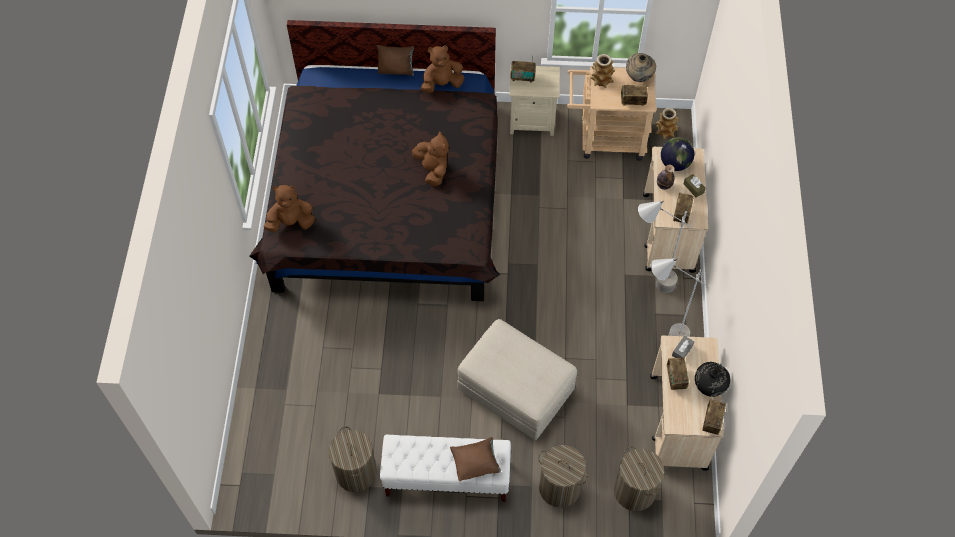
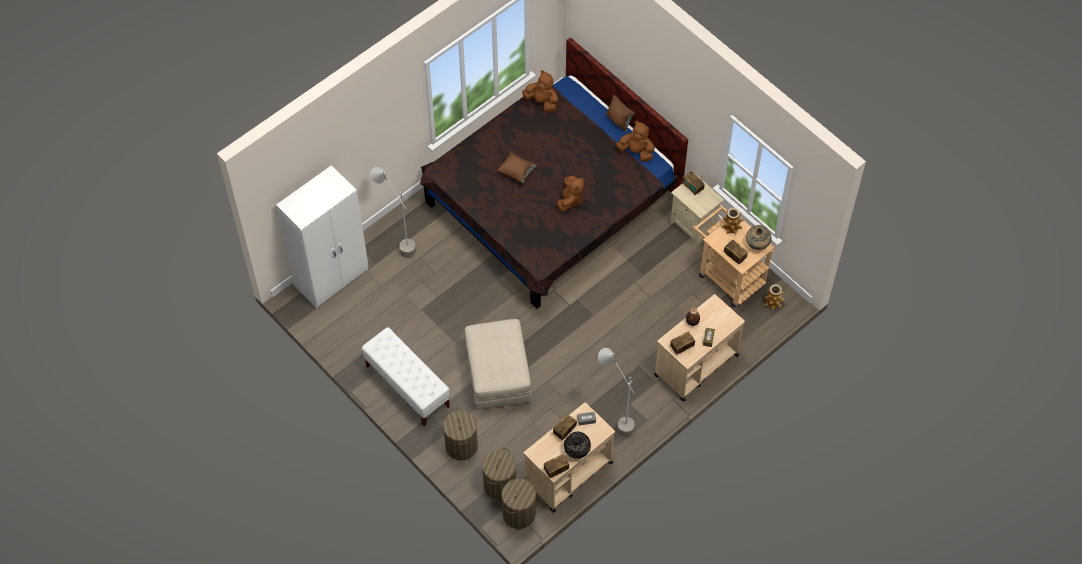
camera: 45 degrees right, 0 degrees up
brown plush toy [264,185,315,233] -> brown plush toy moved to [522,70,558,112]
laundry basket [328,426,377,492] -> laundry basket moved to [502,477,536,529]
brown pillow [450,437,501,481] -> brown pillow moved to [498,152,537,183]
grey floor lamp [638,201,693,293] -> grey floor lamp moved to [370,167,416,258]
globe [661,137,694,171] -> none
none -> white wardrobe [276,165,369,308]

